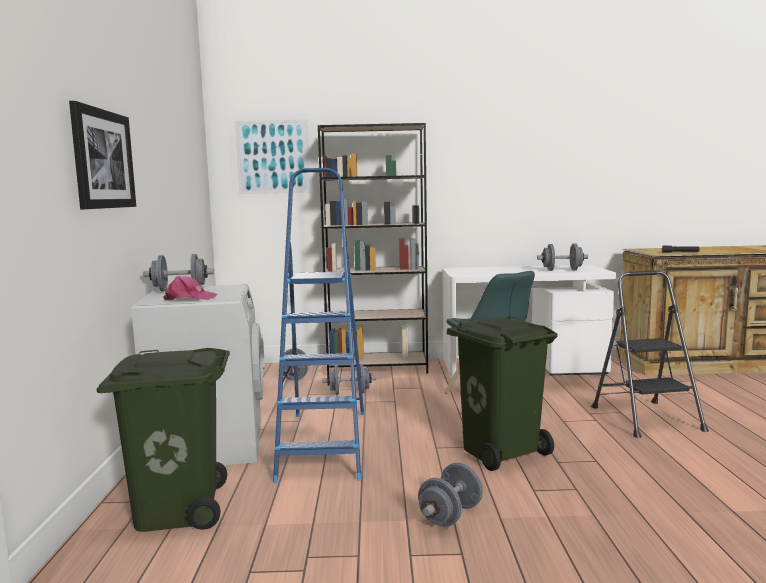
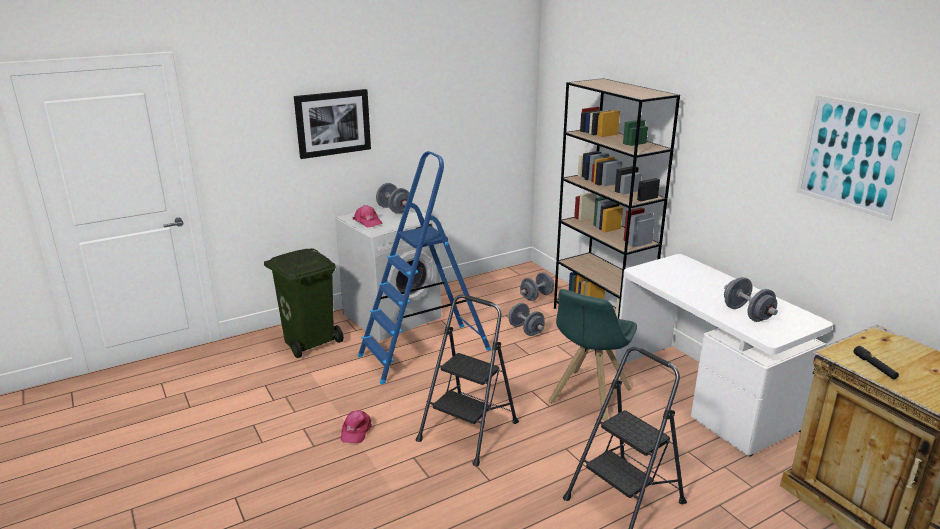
camera: 60 degrees right, 15 degrees up
picture [235,119,310,194] -> picture moved to [797,95,920,221]
grey dumbbell [418,462,483,527] -> pink cap [341,410,372,443]
green trash can [447,316,558,471] -> black step ladder [416,295,519,466]

